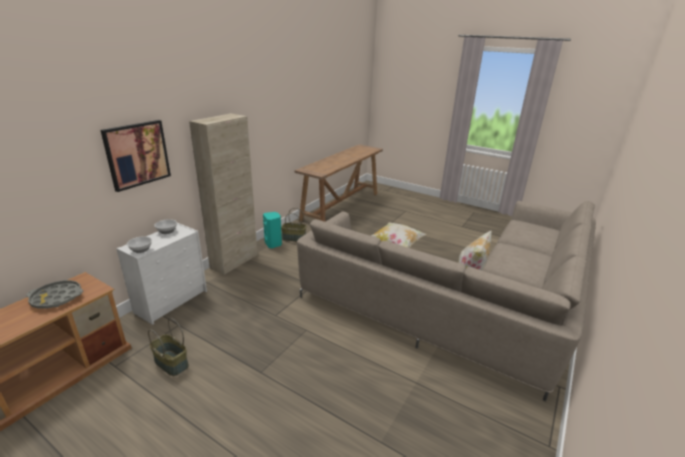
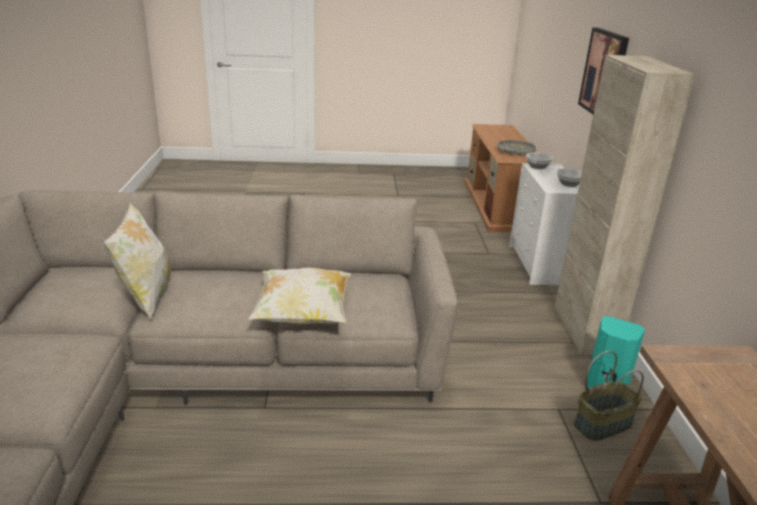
camera: 145 degrees right, 0 degrees up
basket [148,318,189,376] -> none

